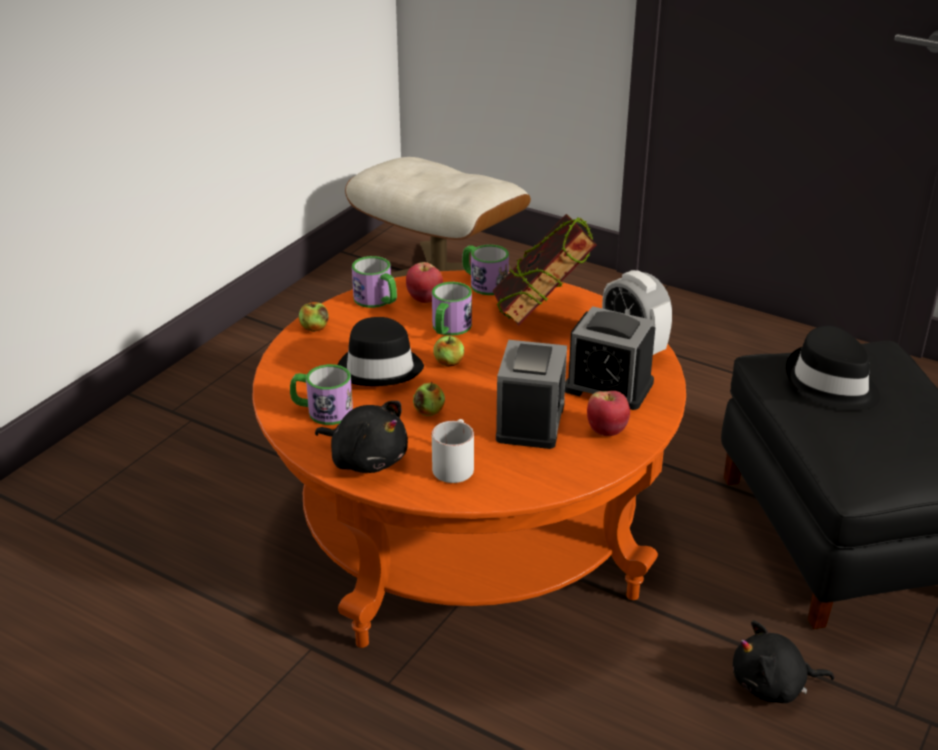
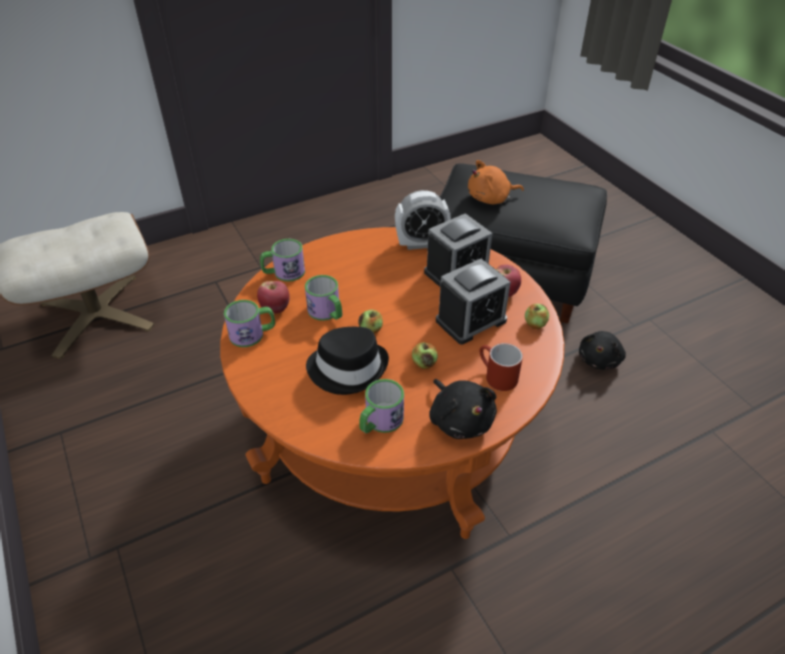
camera: 60 degrees left, 10 degrees up
apple [299,300,329,332] -> apple moved to [525,304,549,329]
black plush toy [315,401,408,473] -> black plush toy turned 90 degrees clockwise [429,379,497,439]
white mug [432,419,474,483] -> red mug [480,343,523,391]
book [493,214,597,326] -> none
alarm clock [496,340,567,449] -> alarm clock turned 105 degrees clockwise [436,259,511,344]
black hat [786,326,880,411] -> orange plush toy [468,160,524,204]

